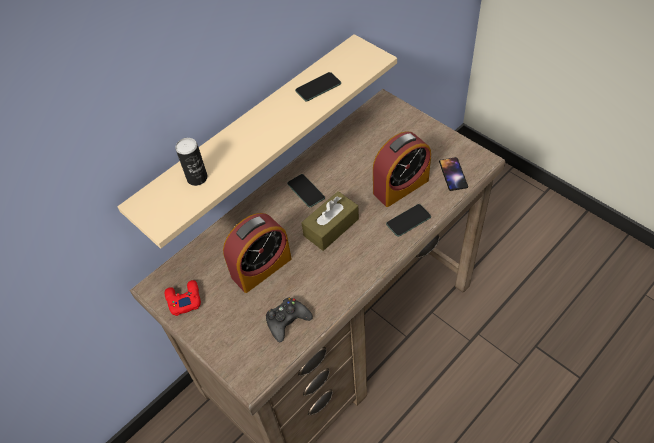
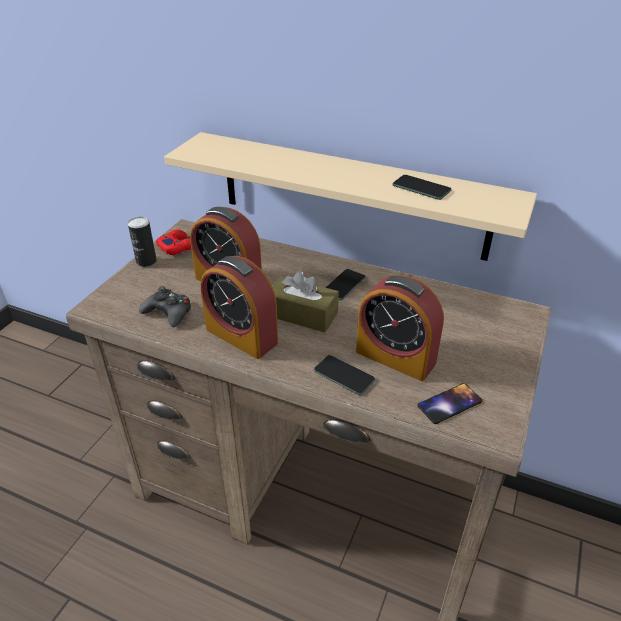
camera: 65 degrees right, 15 degrees down
can [175,138,208,186] -> can moved to [128,217,157,267]
none -> alarm clock [200,256,278,359]

